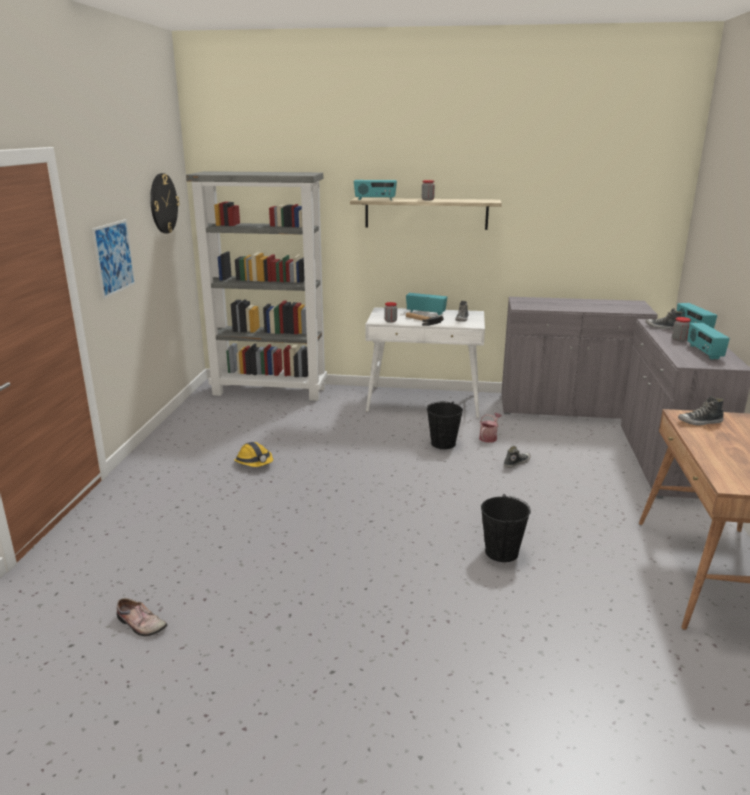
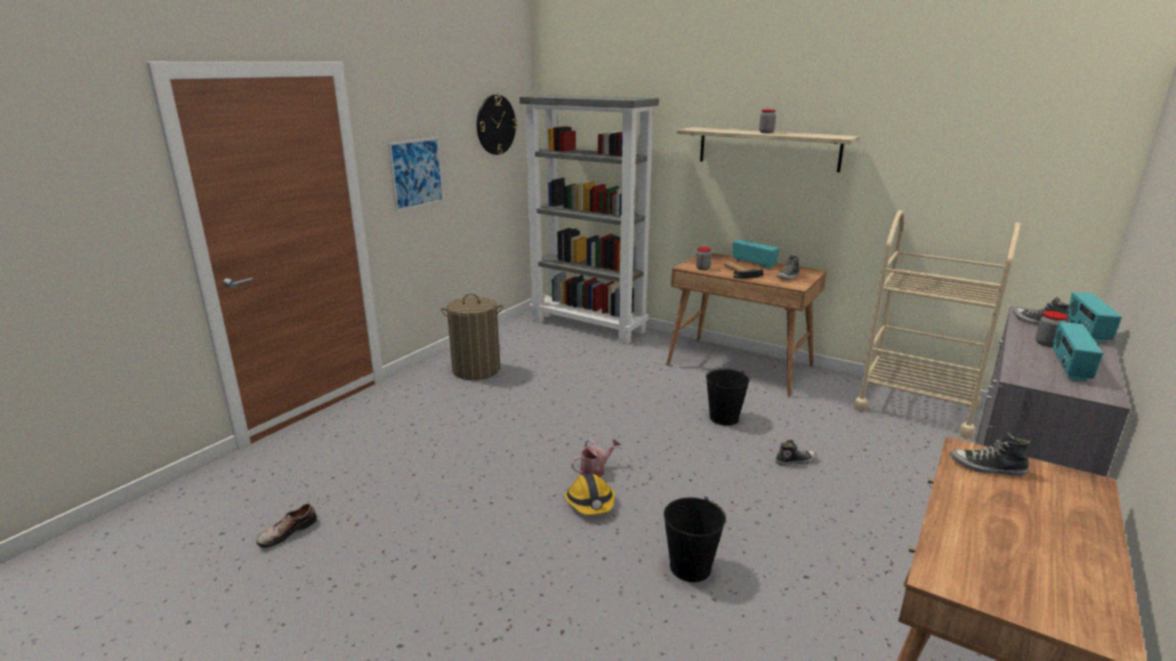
camera: 25 degrees right, 0 degrees up
shoe [117,598,167,636] -> shoe turned 75 degrees clockwise [256,503,317,548]
hard hat [234,442,273,467] -> hard hat moved to [564,473,615,515]
radio [354,180,397,200] -> none
white desk [365,307,485,418] -> brown desk [666,253,827,397]
watering can [479,413,502,443] -> watering can moved to [571,438,621,477]
grey cabinet [501,297,658,419] -> beige cart [854,210,1021,439]
none -> laundry basket [441,294,503,380]

